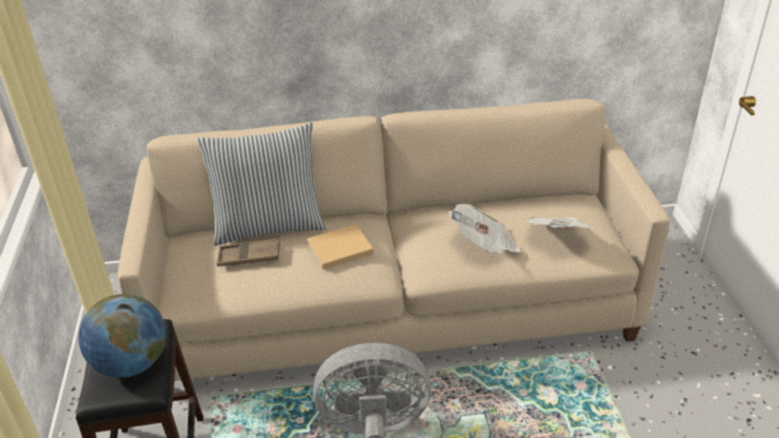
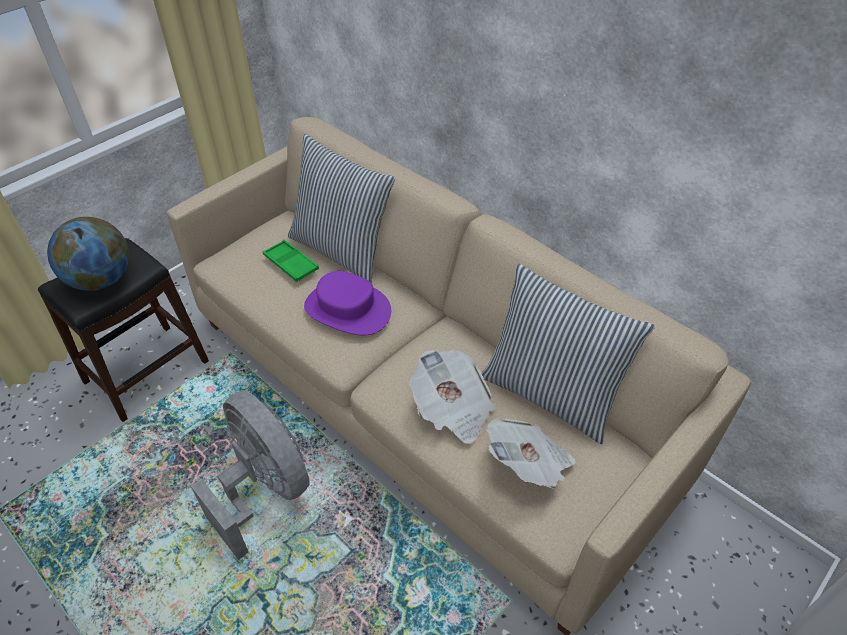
camera: 50 degrees right, 10 degrees up
brown tray [217,238,280,266] -> green tray [263,240,319,282]
beige book [307,224,373,269] -> purple hat [304,271,391,335]
none -> pillow [482,264,655,444]

